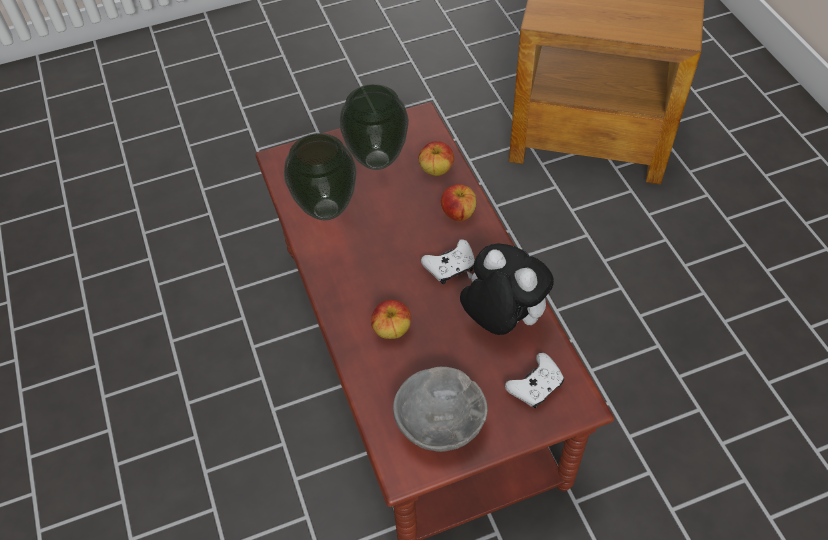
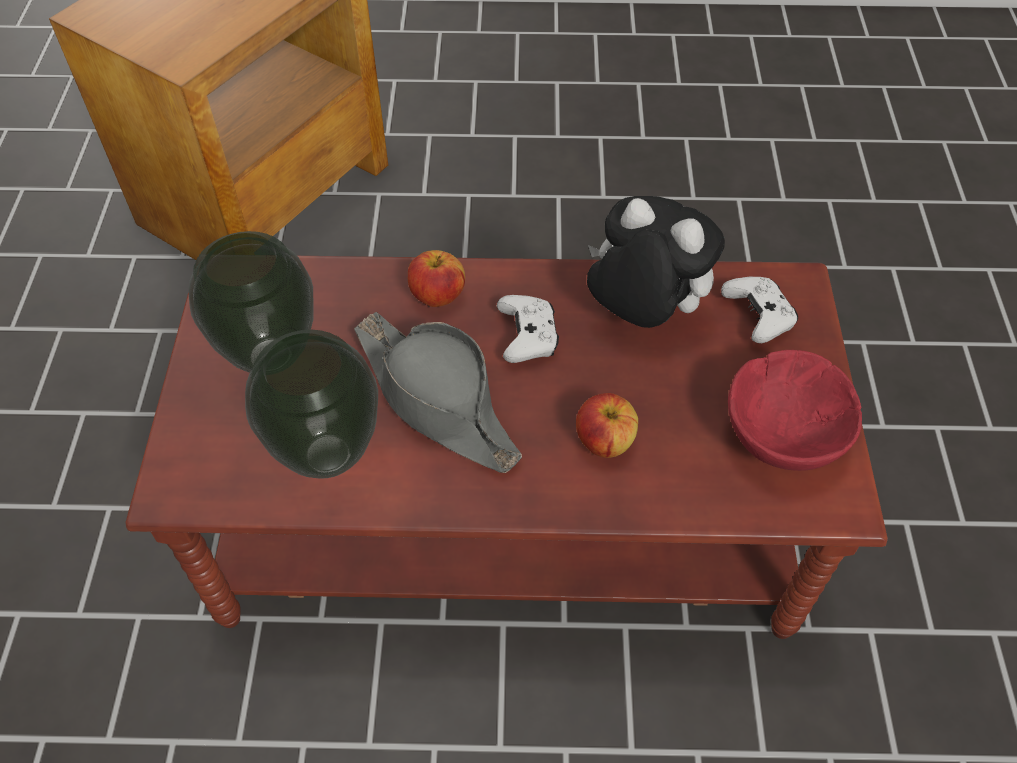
camera: 70 degrees left, 0 degrees up
grey bowl [393,367,488,452] -> red bowl [728,350,862,471]
apple [419,141,454,176] -> none
plush toy [460,243,554,335] -> plush toy turned 60 degrees clockwise [587,196,725,328]
none -> grey hat [354,312,522,473]

